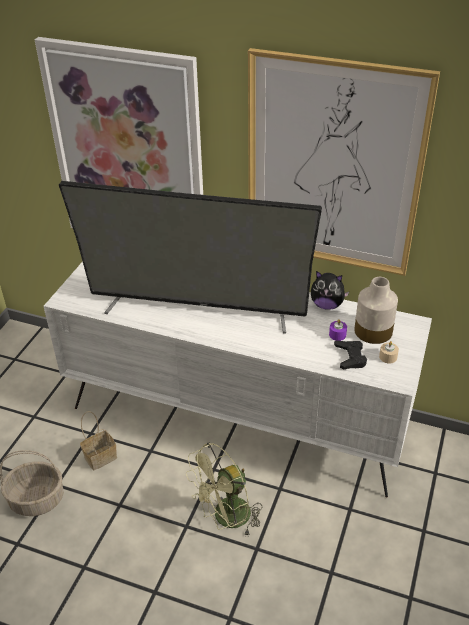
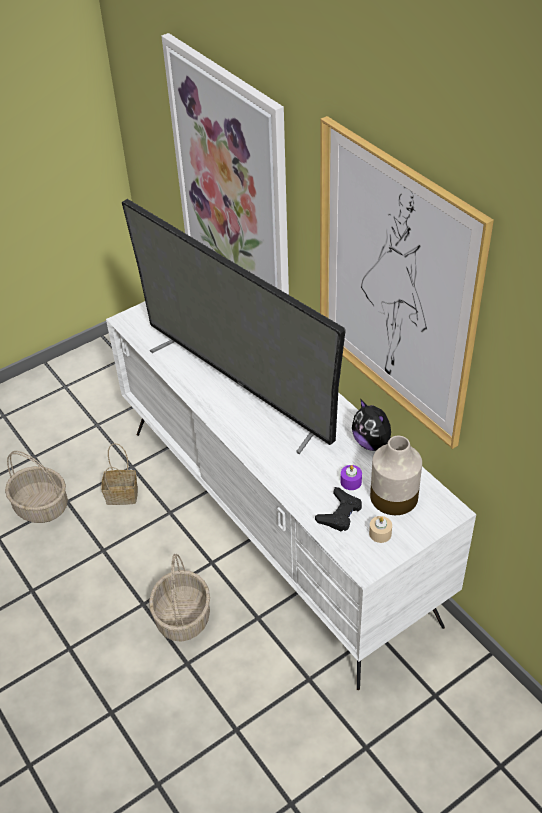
camera: 35 degrees right, 5 degrees up
green fan [186,442,262,535] -> basket [149,554,210,642]

